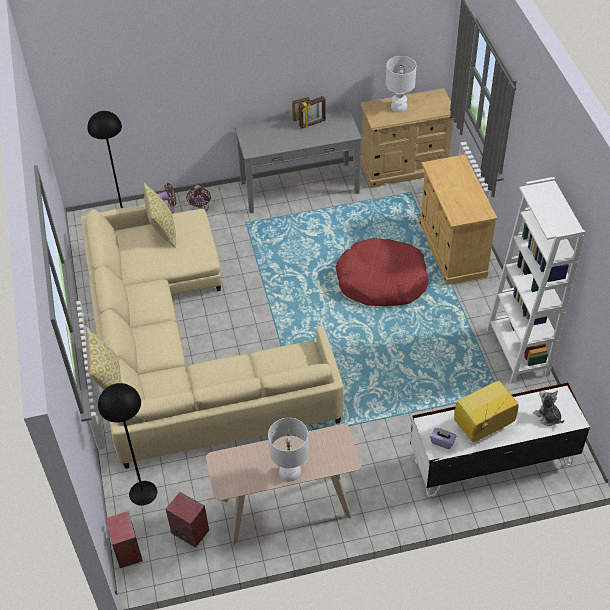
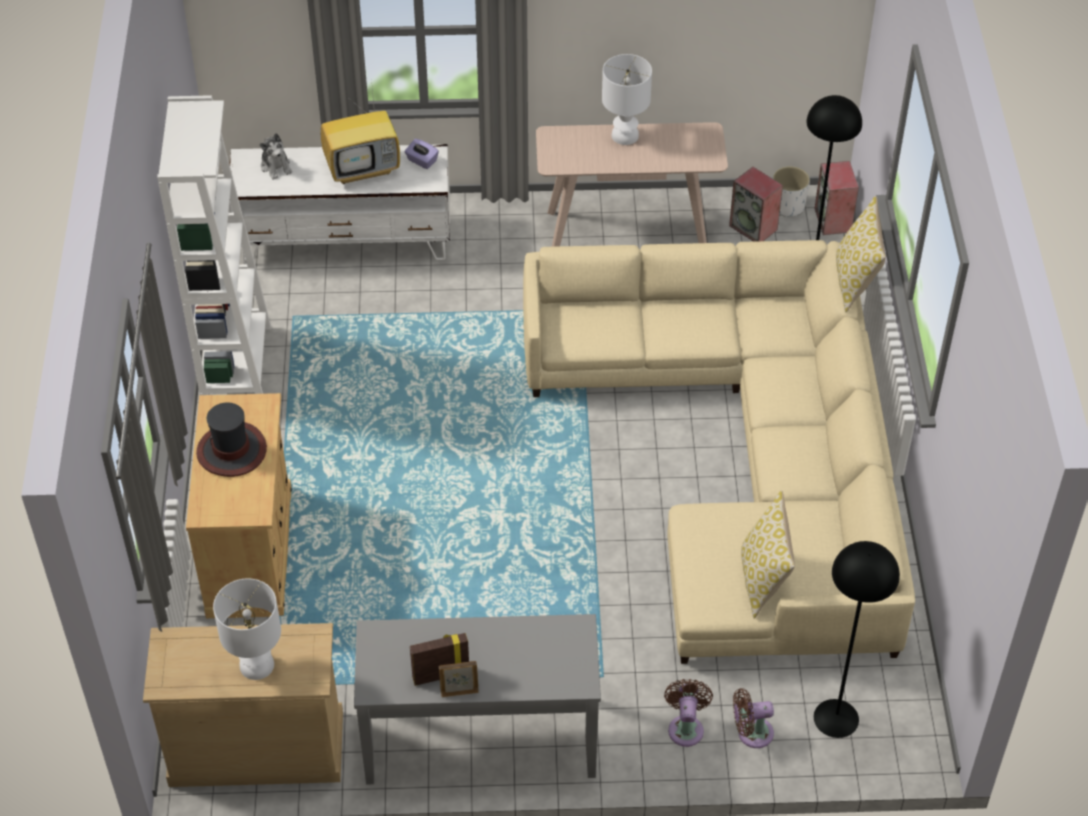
camera: 170 degrees left, 0 degrees up
red dog bed [336,238,428,306] -> none
none -> hat [196,402,267,477]
none -> white planter [773,166,810,217]

